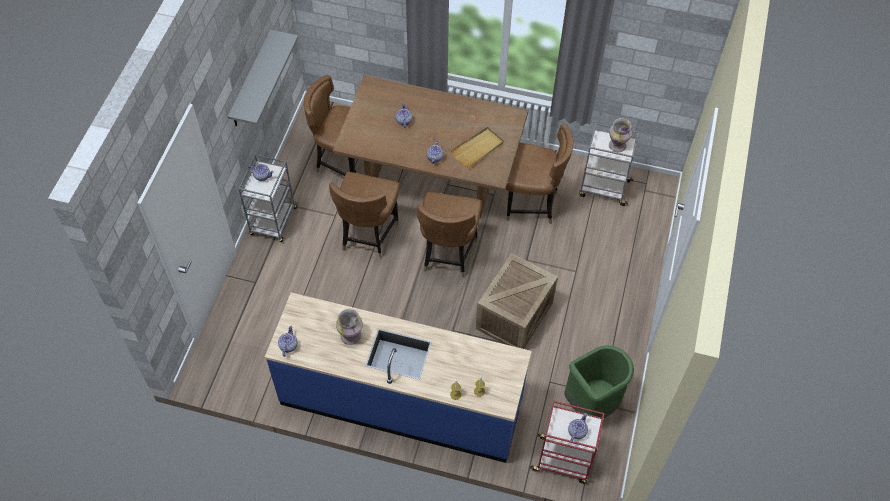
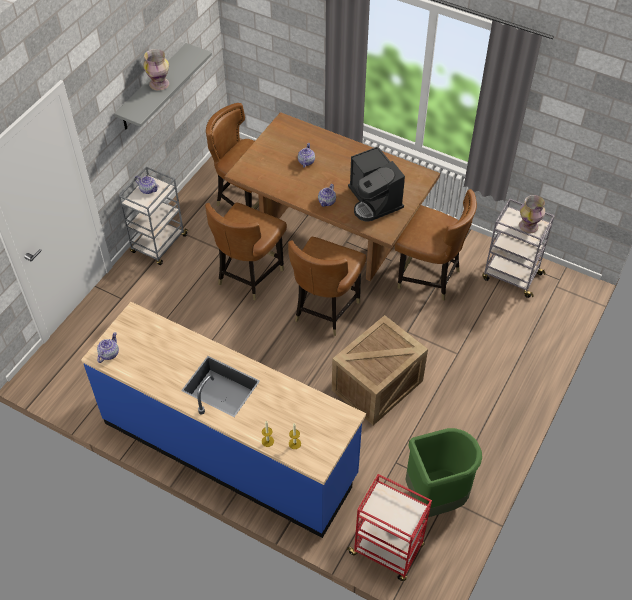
camera: 15 degrees right, 5 degrees down
vase [336,309,363,345] -> vase moved to [143,49,169,91]
beige tray [450,127,504,168] -> coffee machine [348,147,405,222]
teapot [568,413,588,441] -> none

